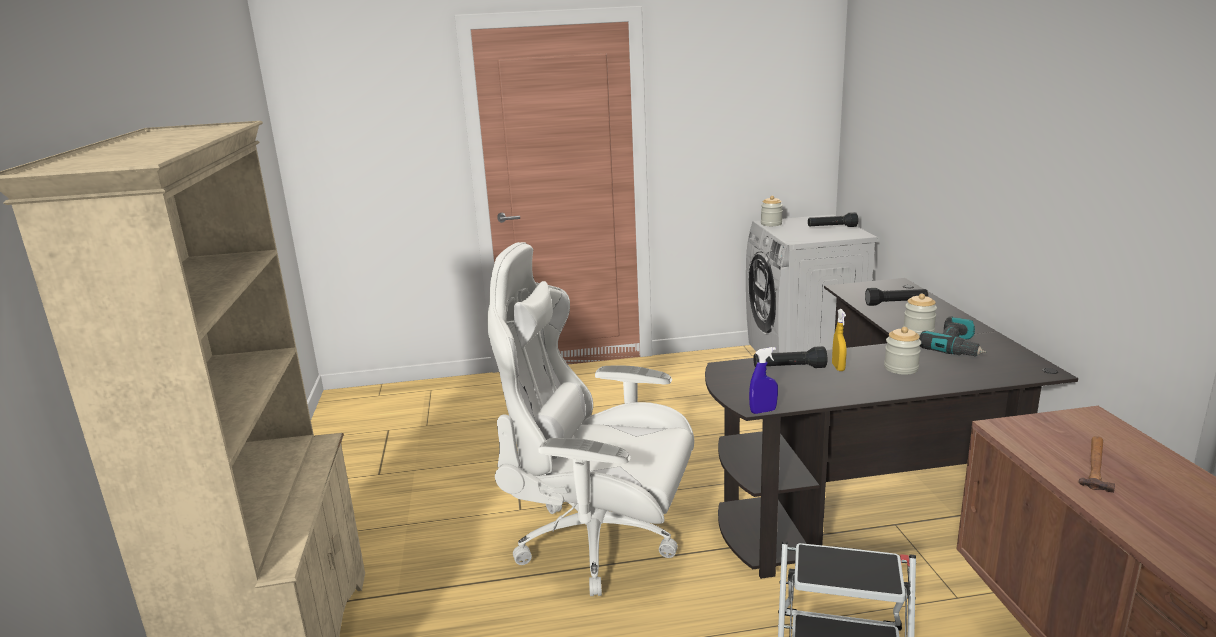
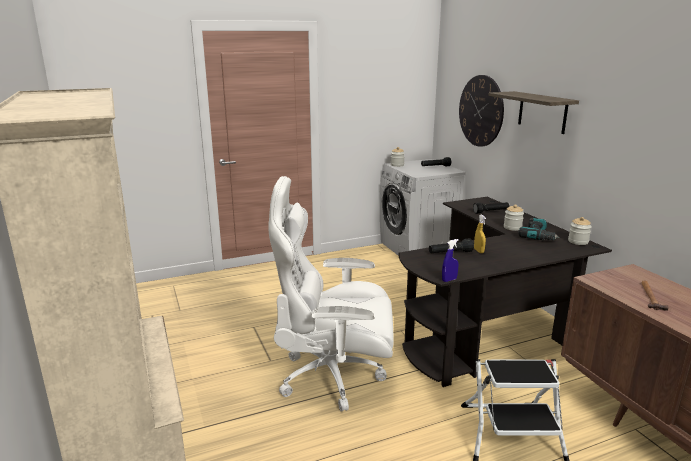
camera: 15 degrees left, 0 degrees up
jar [884,327,921,375] -> jar moved to [568,217,592,245]
none -> wall clock [459,75,504,147]
none -> shelf [488,91,579,134]

